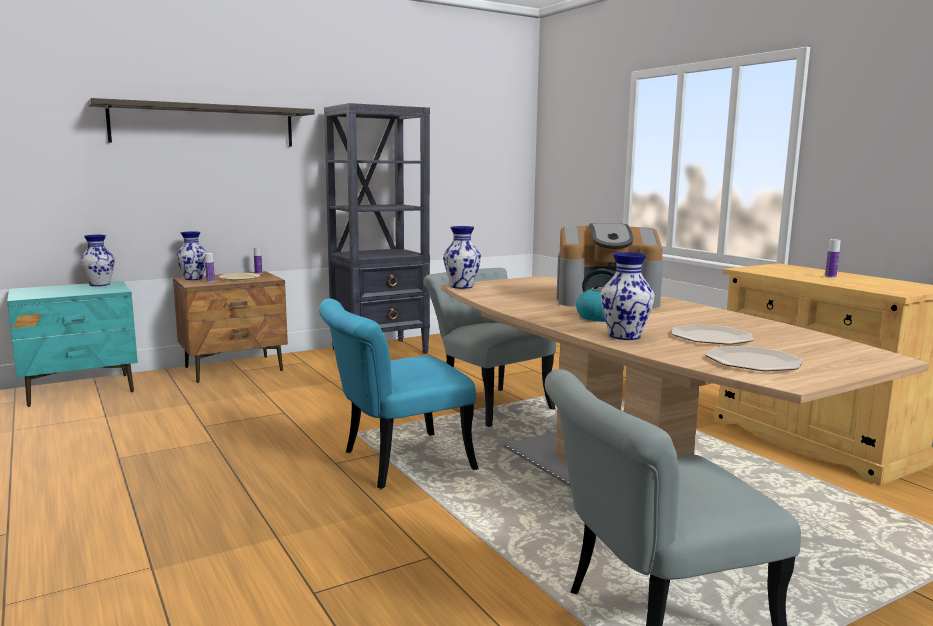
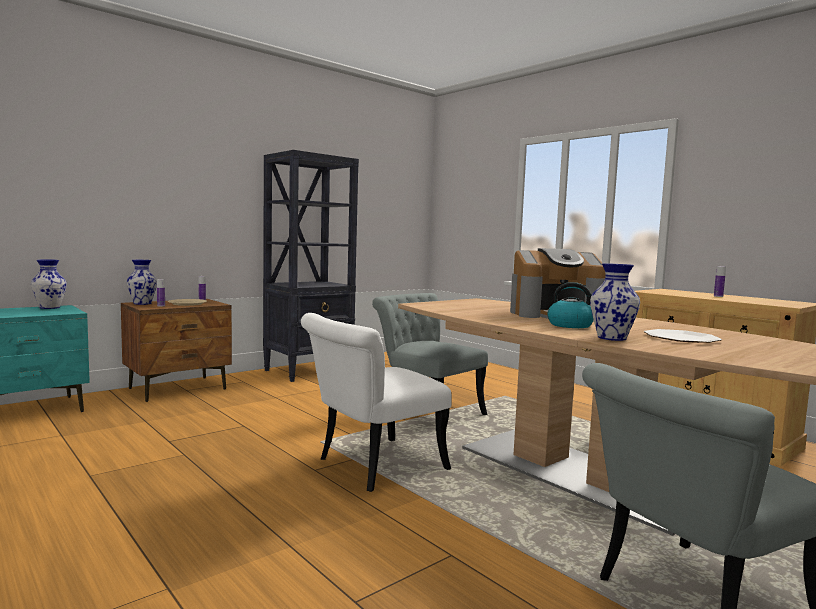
camera: 10 degrees left, 5 degrees down
shelf [88,98,315,146] -> none
turquoise chair [319,298,479,489] -> white chair [301,313,452,492]
vase [443,226,481,289] -> none
plate [706,346,803,371] -> none

